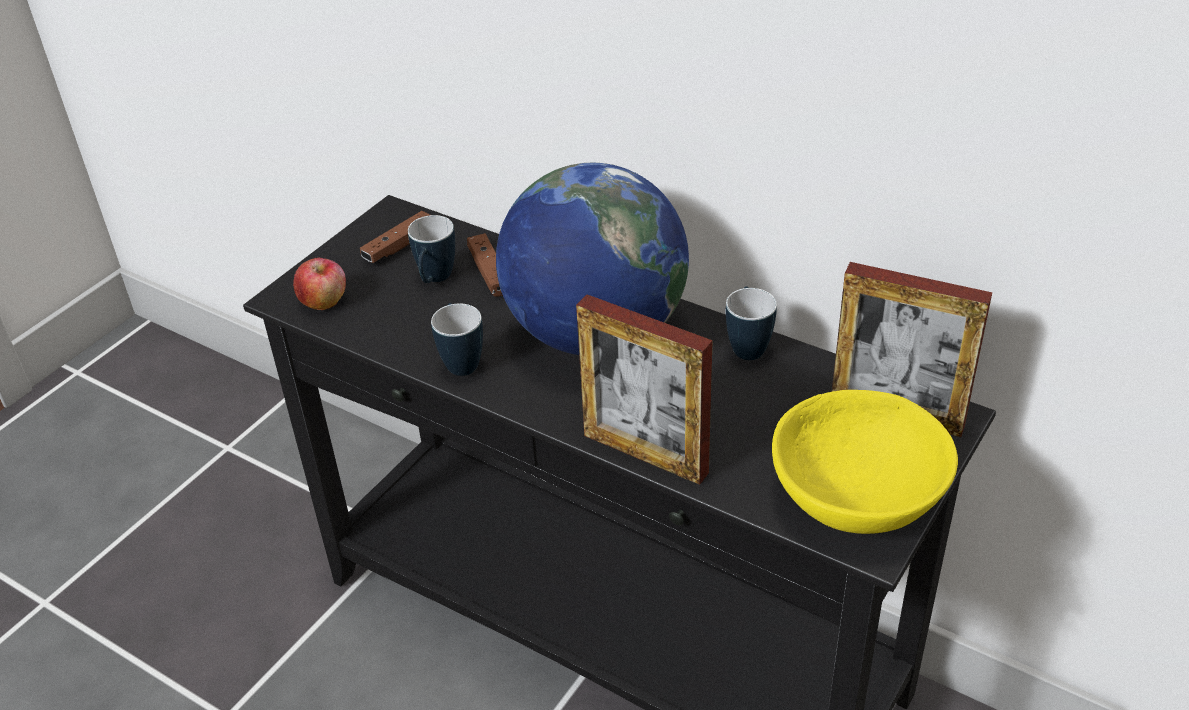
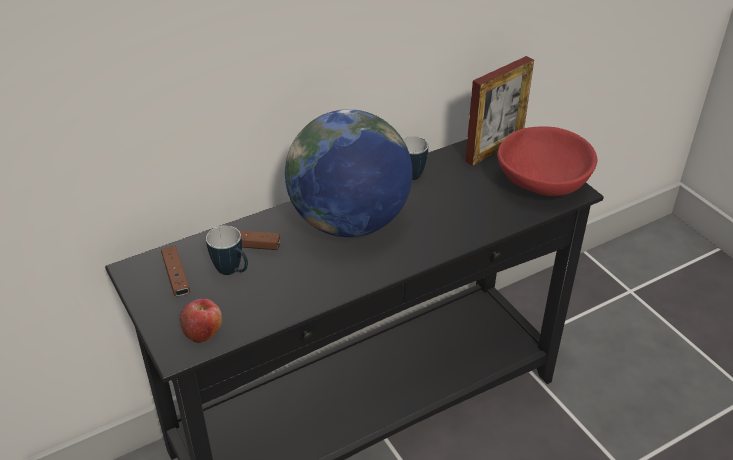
camera: 65 degrees left, 0 degrees up
mug [431,303,483,376] -> none
picture frame [576,294,713,485] -> none
yellow bowl [772,390,958,534] -> red bowl [497,126,597,196]

